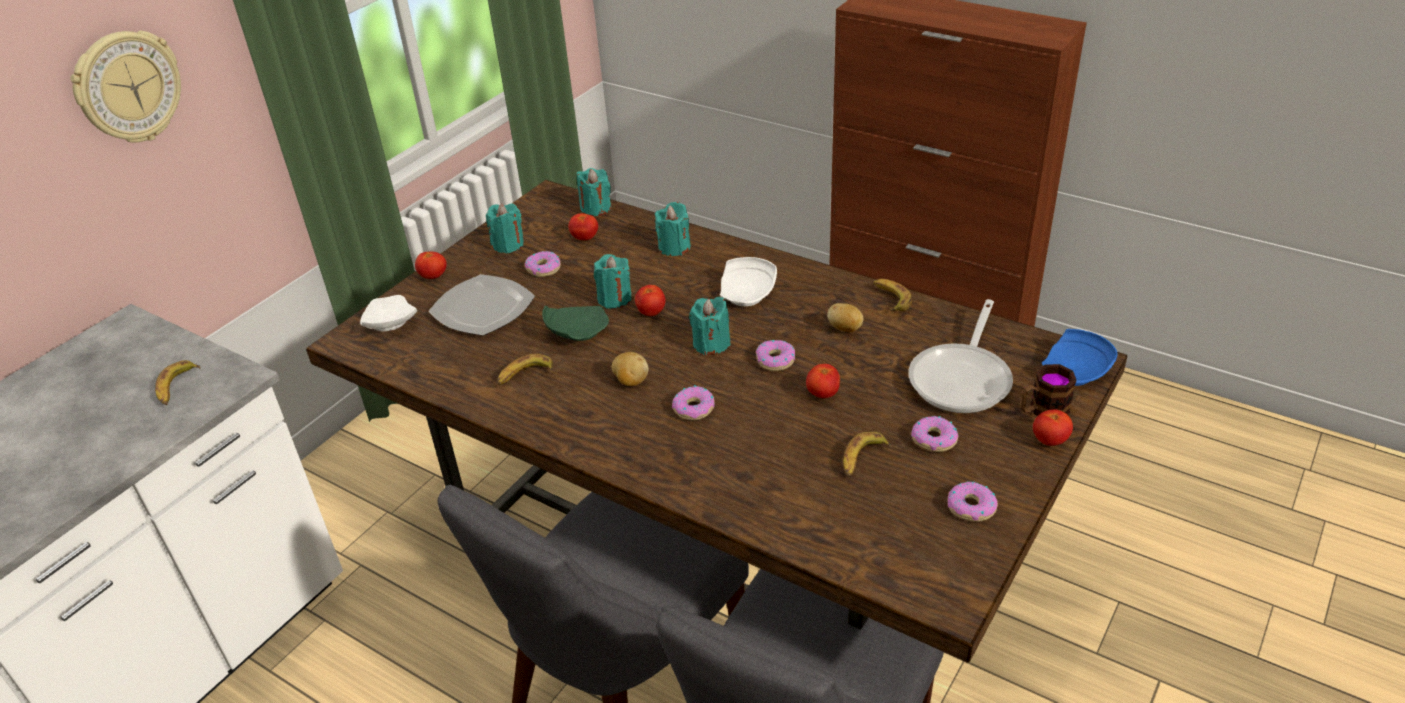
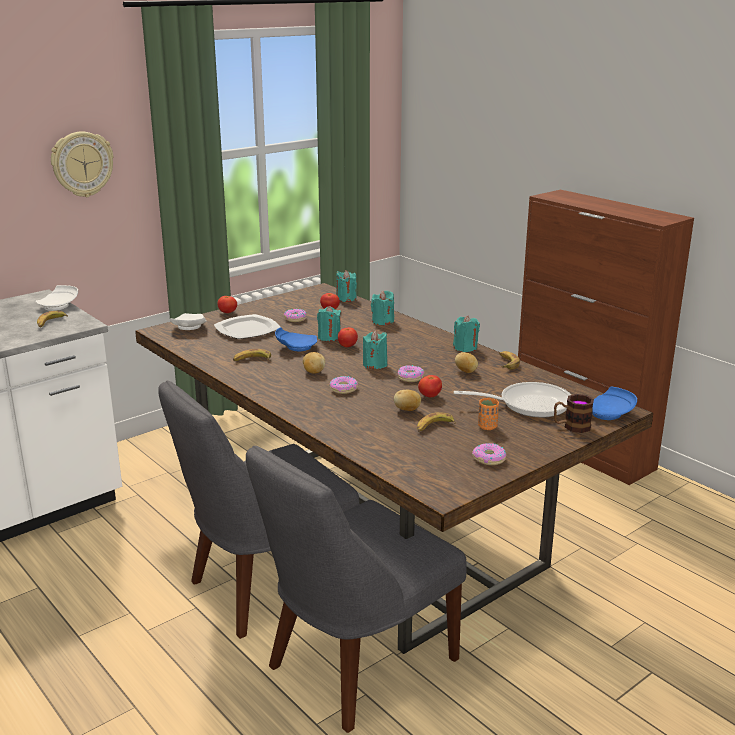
camera: 15 degrees right, 15 degrees down
turquoise candle [486,204,524,254] -> turquoise candle moved to [453,315,480,352]
green plate [542,306,609,341] -> blue plate [275,327,317,351]
white plate [720,257,777,306] -> white plate moved to [36,285,78,311]
frying pan [908,299,1013,413] -> frying pan turned 135 degrees counterclockwise [454,382,571,417]
donut [911,416,958,452] -> orange cup [478,398,499,430]
tomato [1033,410,1073,446] -> none
none -> potato [394,390,421,411]

